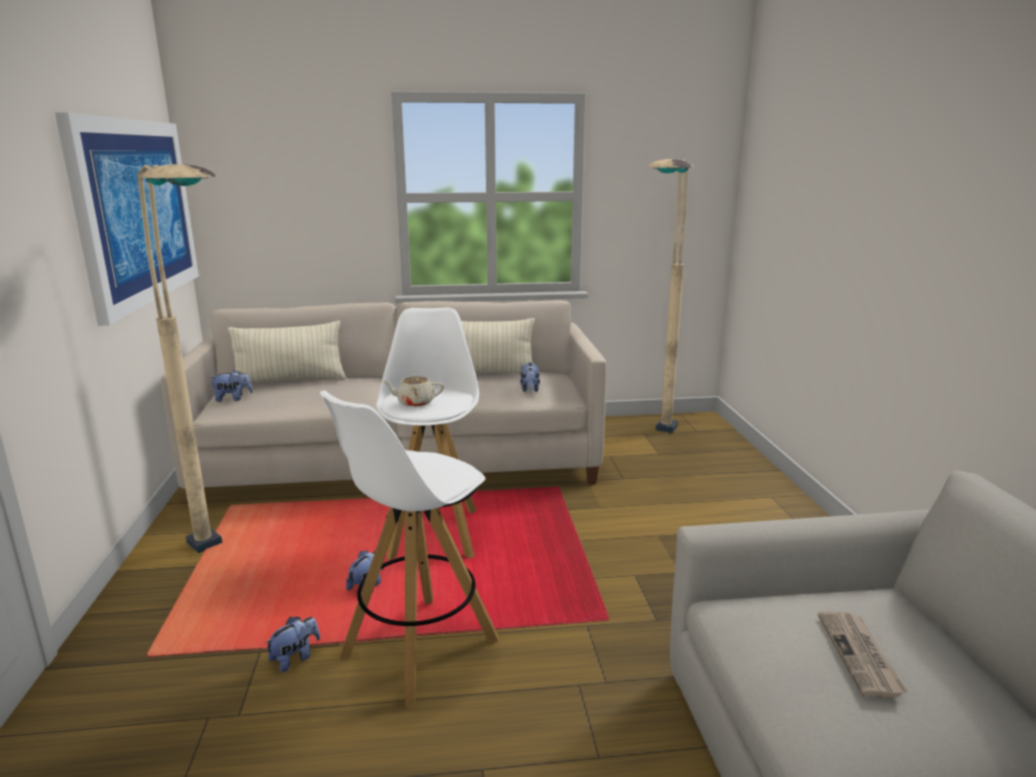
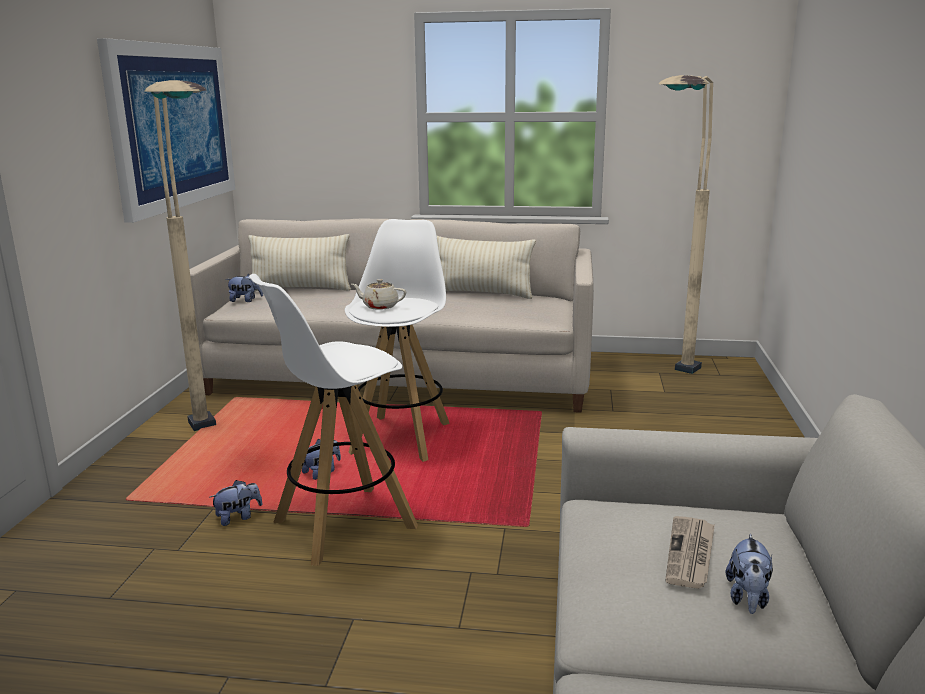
camera: 15 degrees right, 0 degrees up
plush toy [520,363,540,392] -> plush toy moved to [725,534,773,614]

